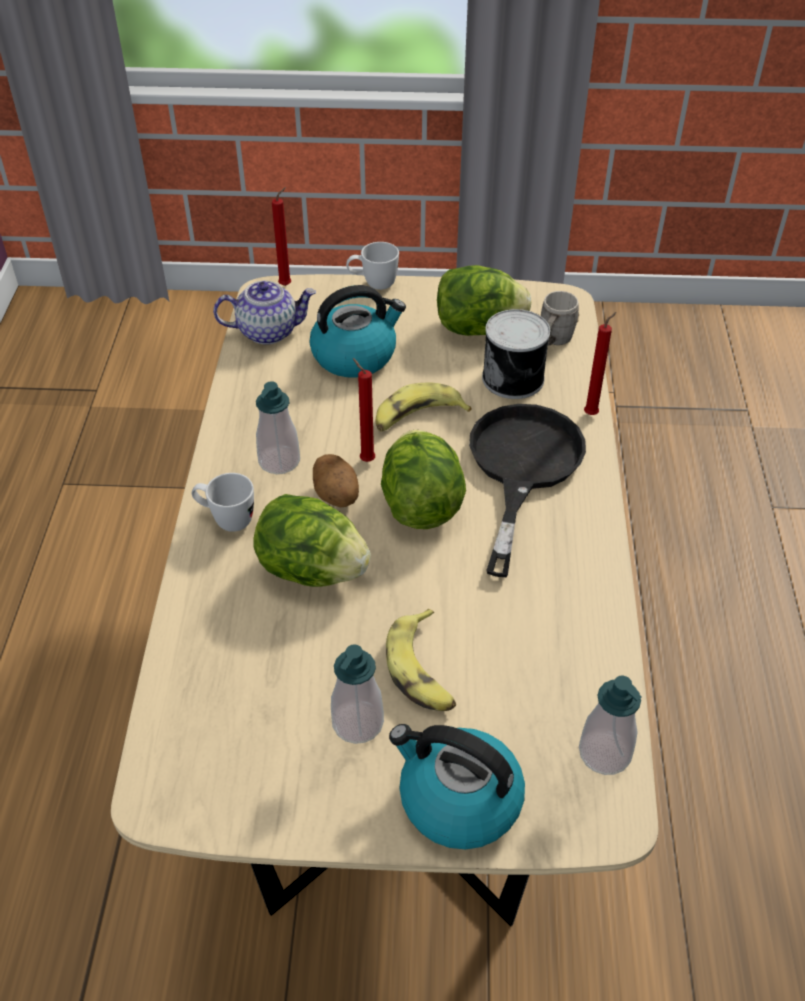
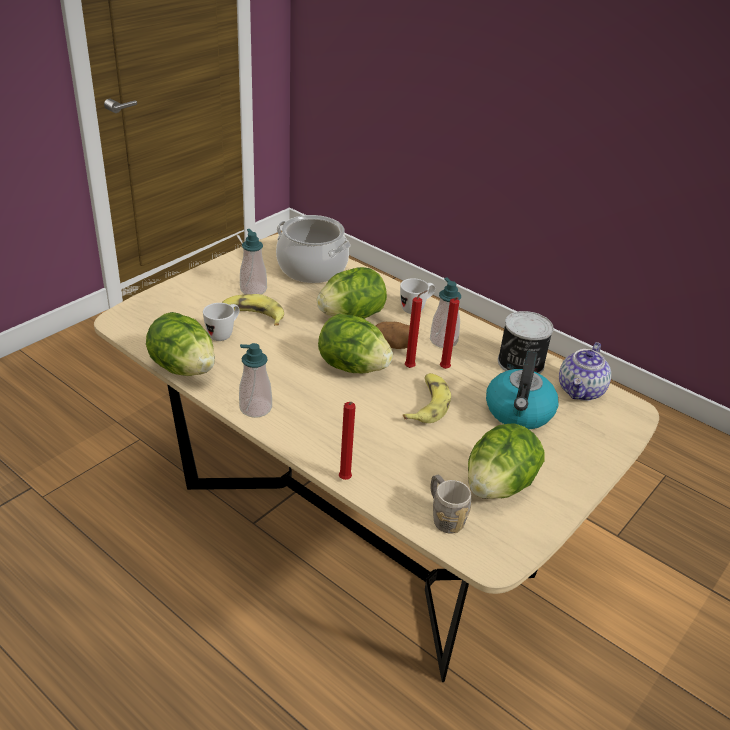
camera: 125 degrees right, 10 degrees down
red candle [272,187,292,286] -> red candle moved to [440,297,460,369]
white mug [346,242,399,290] -> white mug moved to [203,303,240,341]
kettle [389,724,525,849] -> none
black frying pan [469,404,586,577] -> none
can [482,309,550,399] -> can moved to [498,311,554,374]
soap dispenser [579,676,642,775] -> soap dispenser moved to [239,343,272,418]
none -> lettuce [146,312,215,376]
none -> cooking pot [276,215,351,283]

